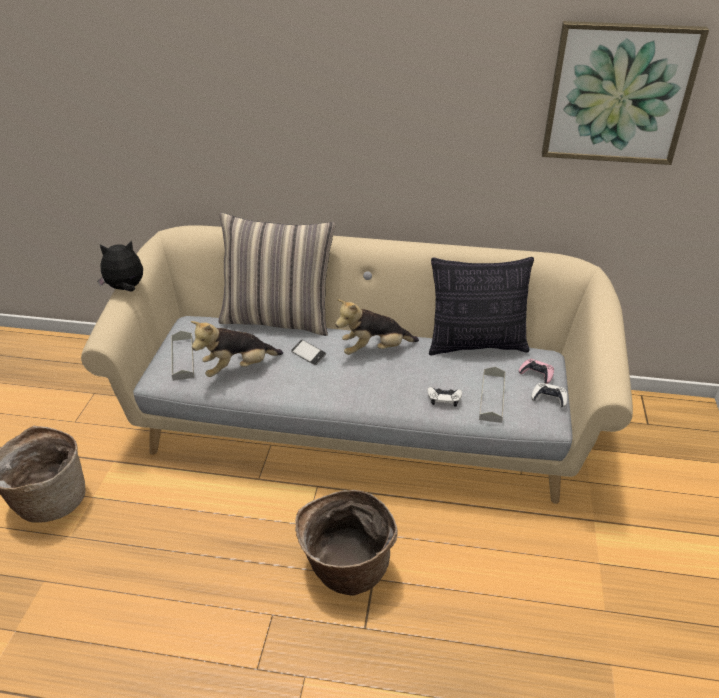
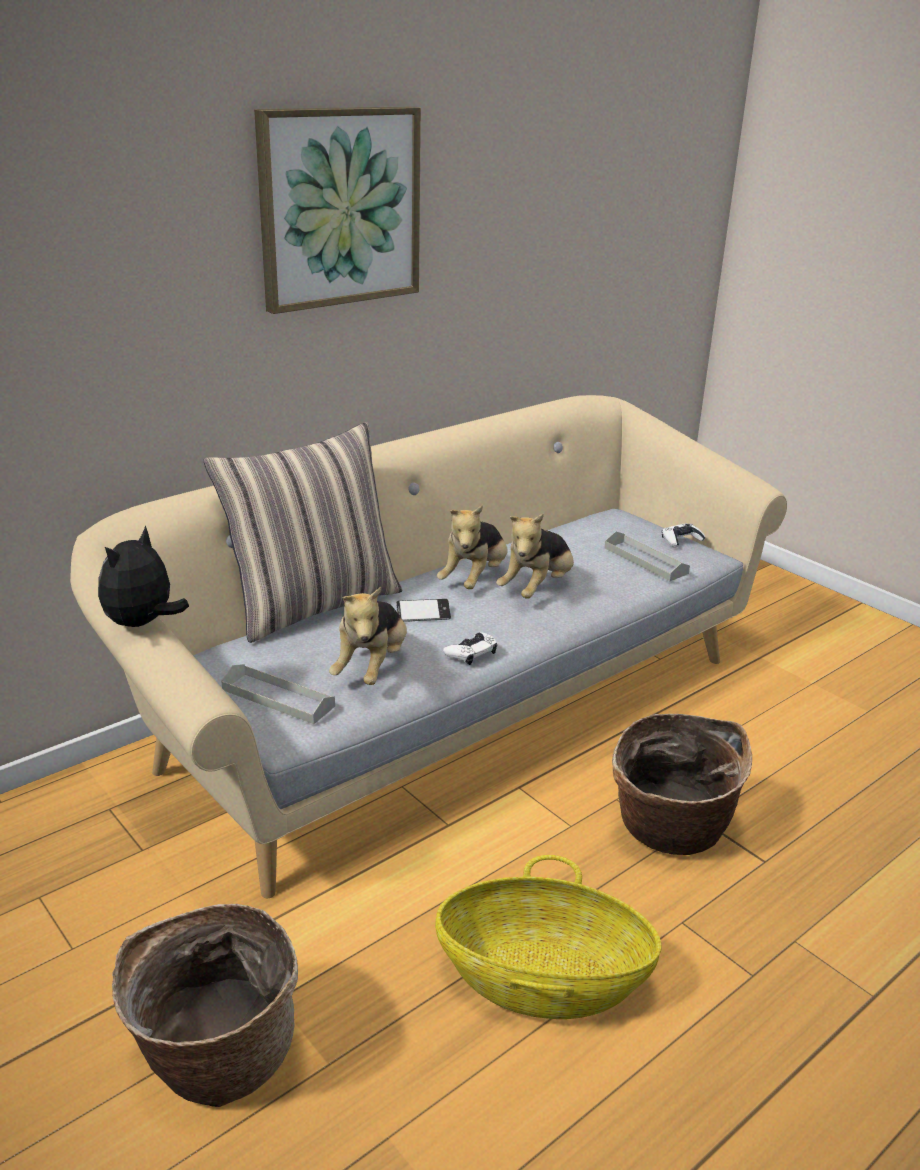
camera: 50 degrees left, 10 degrees down
white game controller [427,387,462,407] -> white game controller moved to [443,632,497,665]
pillow [429,257,534,356] -> none
pink game controller [519,359,554,384] -> none
picture [542,21,709,165] -> picture moved to [254,106,421,314]
none -> basket [435,855,662,1019]
none -> plush toy [496,514,574,599]

